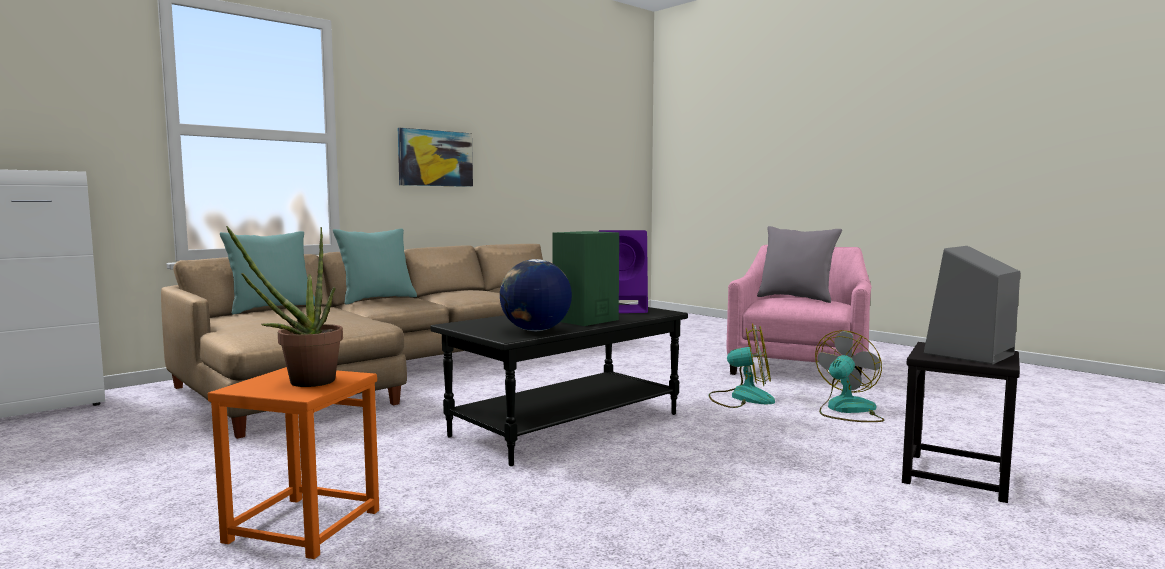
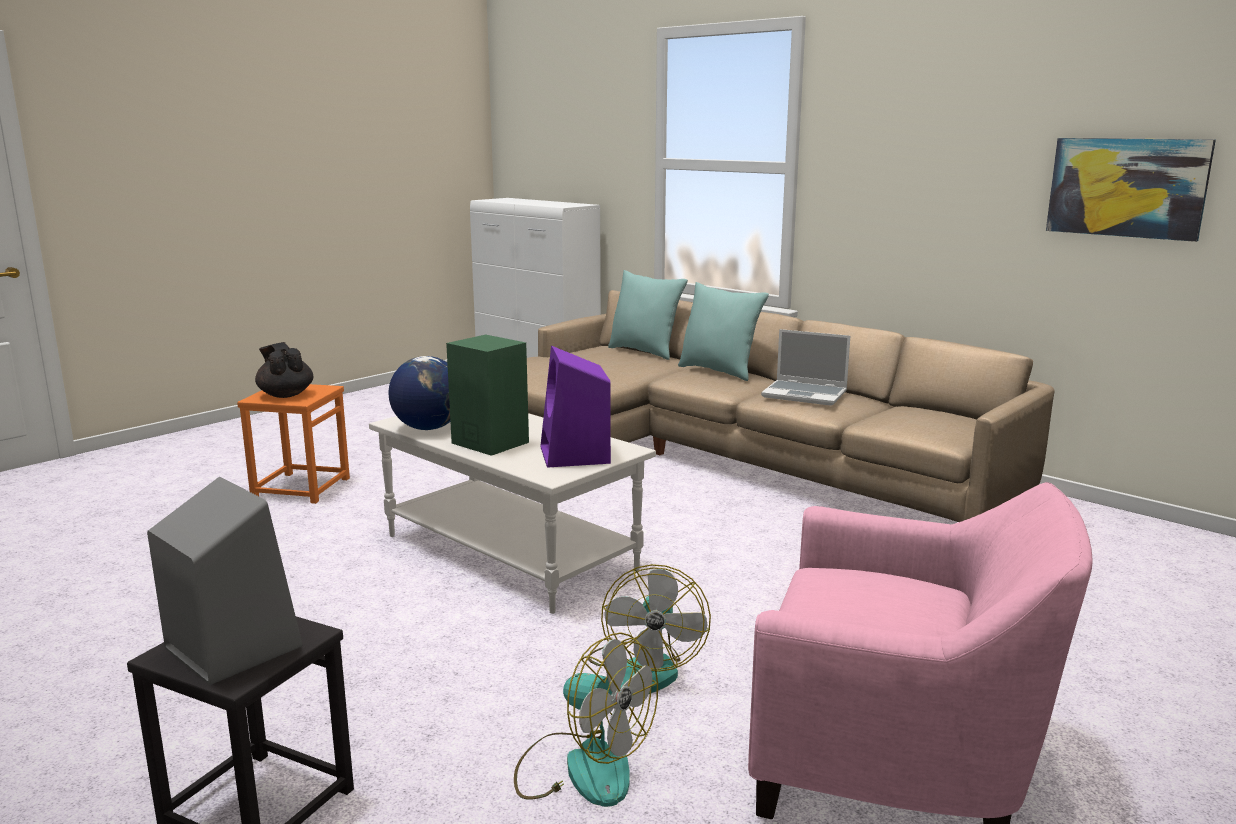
camera: 85 degrees right, 10 degrees up
potted plant [226,226,343,387] -> black teapot [255,342,313,398]
picture [398,128,473,187] -> picture moved to [1046,138,1216,242]
black coffee table [430,303,688,466] -> white coffee table [369,413,656,614]
grey pillow [757,226,842,303] -> none
none -> laptop [761,329,850,406]

